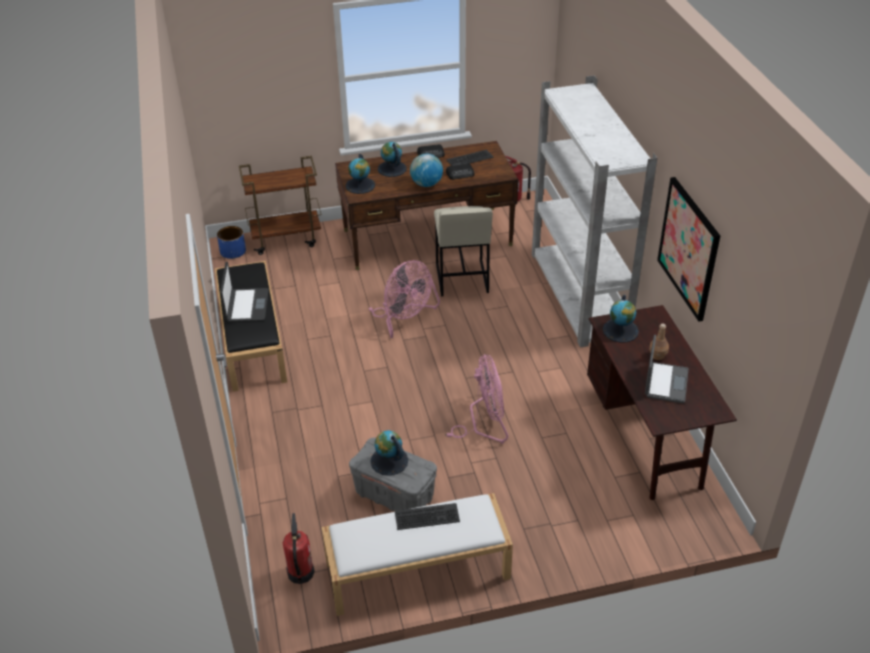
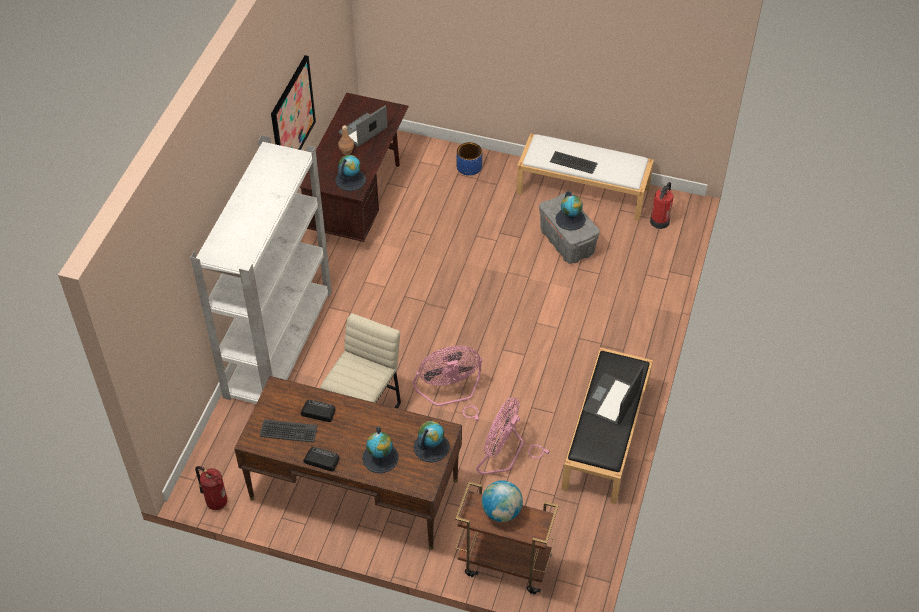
camera: 150 degrees left, 10 degrees up
blue planter [217,226,246,259] -> blue planter moved to [456,142,482,176]
globe [410,154,443,187] -> globe moved to [482,481,523,522]
pink fan [447,354,508,444] -> pink fan moved to [476,397,550,475]

